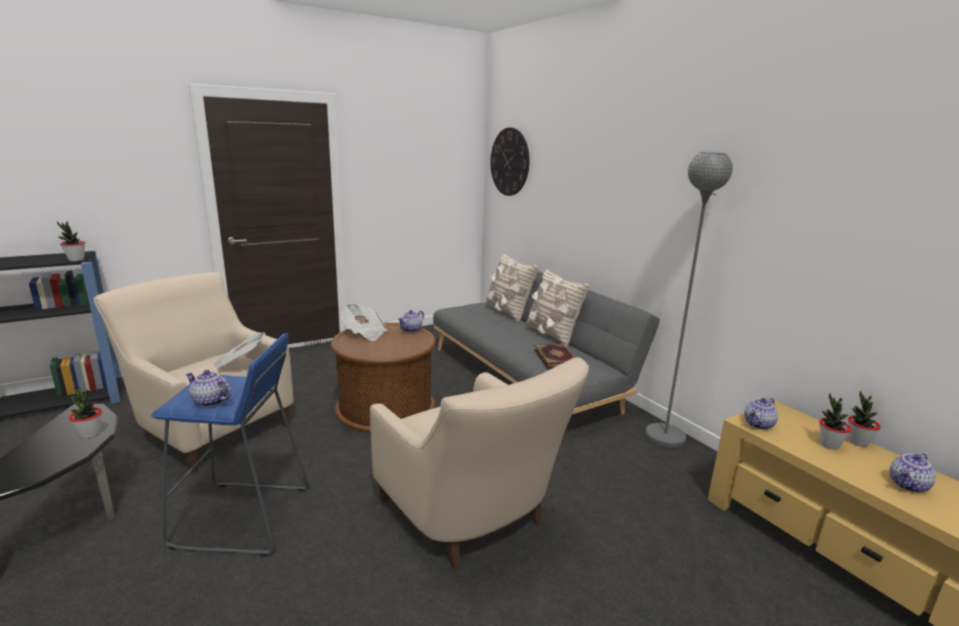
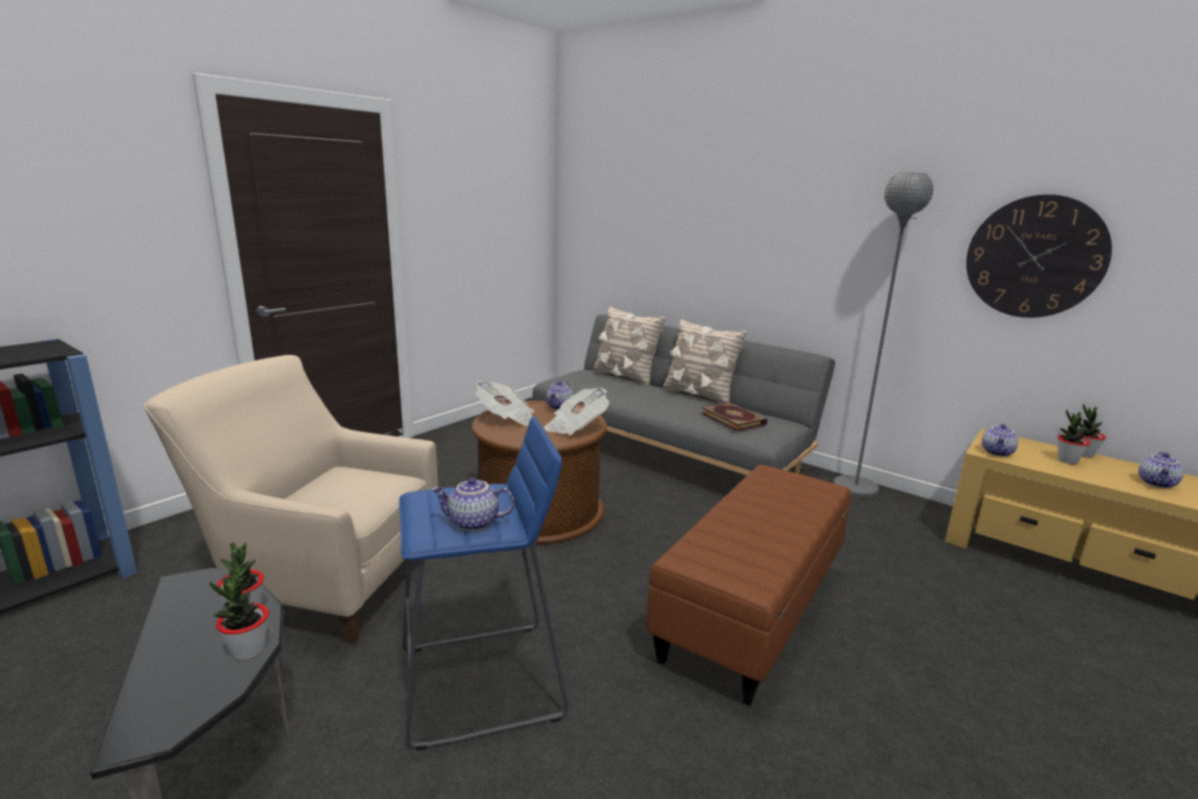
camera: 20 degrees left, 0 degrees up
potted plant [57,221,85,261] -> potted plant moved to [209,575,269,660]
newspaper [213,332,265,370] -> newspaper moved to [544,388,609,435]
beige armchair [370,357,589,569] -> brown ottoman [646,465,851,706]
wall clock [490,127,530,196] -> wall clock moved to [966,194,1112,318]

